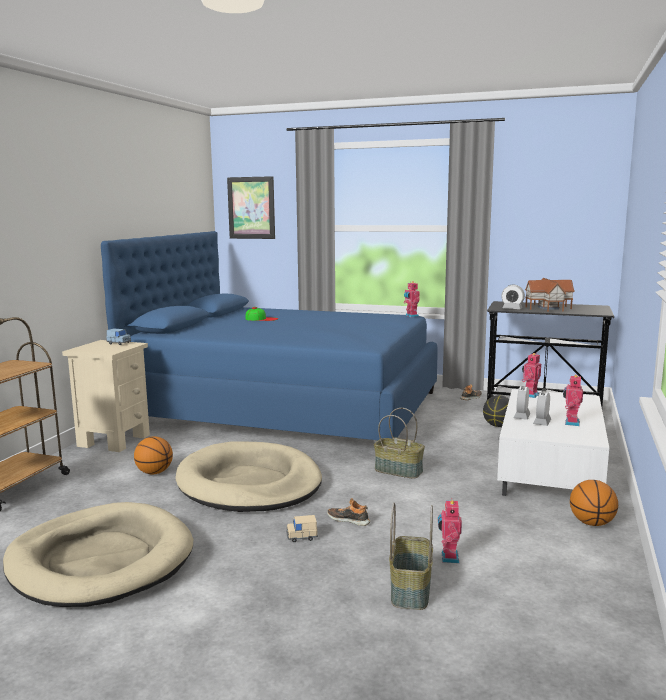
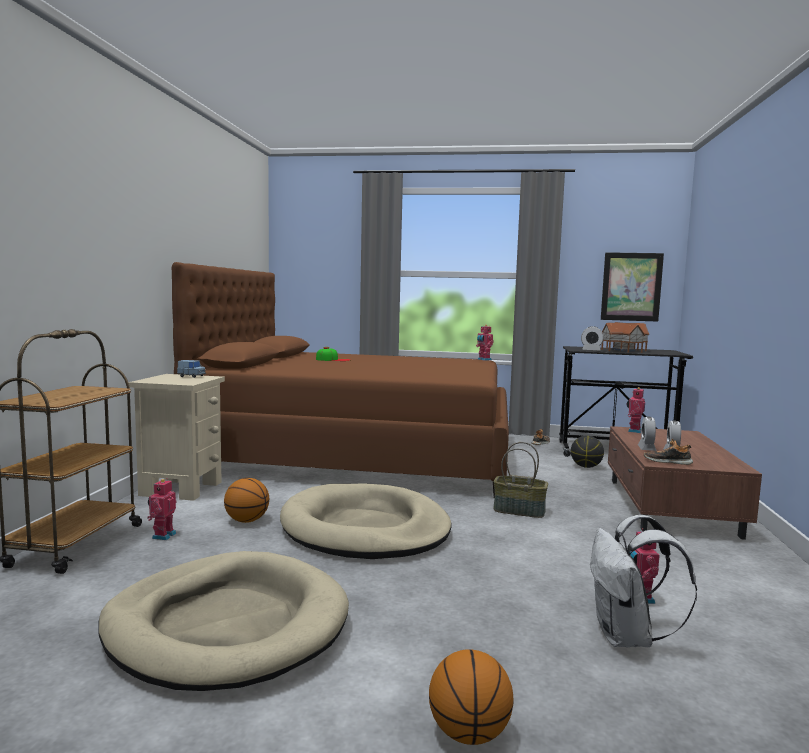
camera: 10 degrees left, 5 degrees down
blue bed [101,231,438,440] -> brown bed [172,262,509,498]
picture [227,176,275,239] -> picture moved to [601,252,664,322]
beige toy car [286,515,318,542] -> none
shoe [327,498,370,526] -> shoe moved to [644,439,693,465]
basket [389,503,433,610] -> white backpack [590,515,697,647]
white coffee table [497,389,609,496] -> brown coffee table [608,426,762,540]
toy robot [563,374,583,426] -> toy robot moved to [147,478,177,540]
basketball [570,480,618,526] -> basketball moved to [429,649,514,745]

